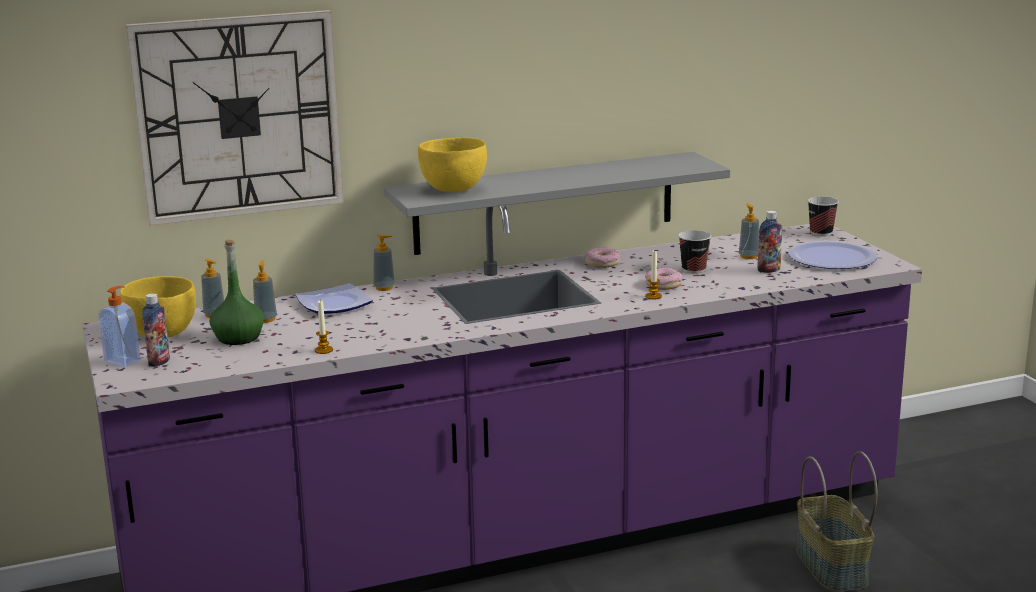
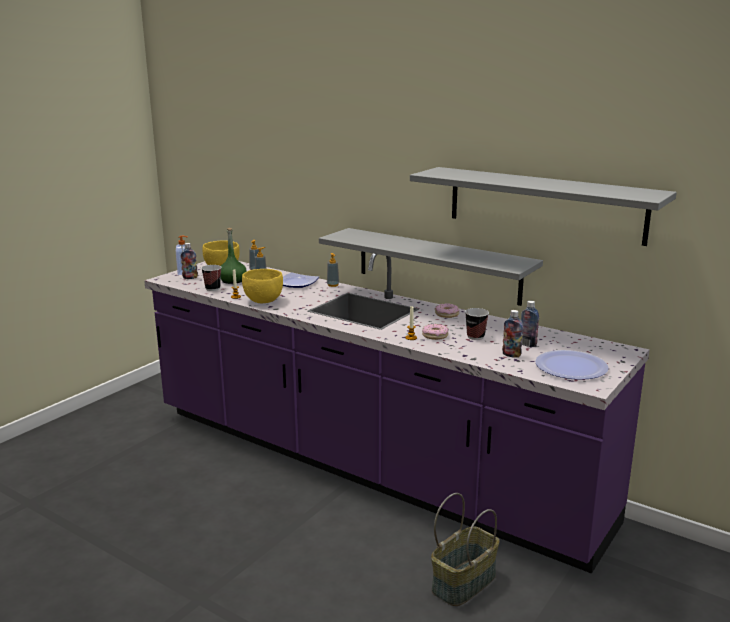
camera: 55 degrees right, 0 degrees up
wall clock [125,10,344,226] -> none
yellow bowl [418,137,487,192] -> yellow bowl moved to [242,269,283,303]
soap dispenser [739,203,759,259] -> bottle [521,301,539,347]
cup [808,197,839,236] -> cup moved to [201,265,222,291]
none -> grey shelf [410,167,677,246]

